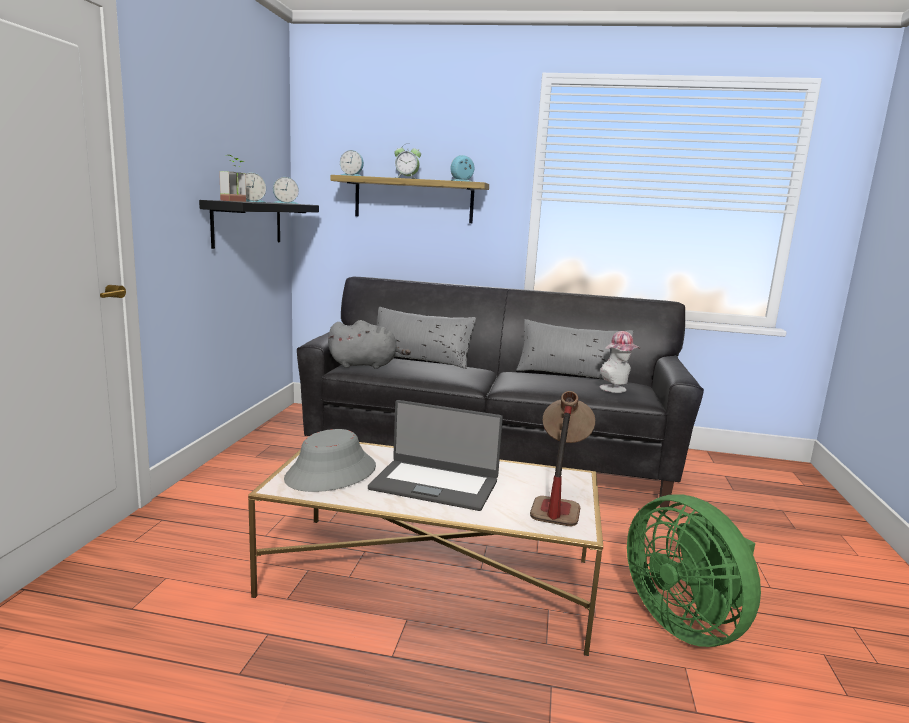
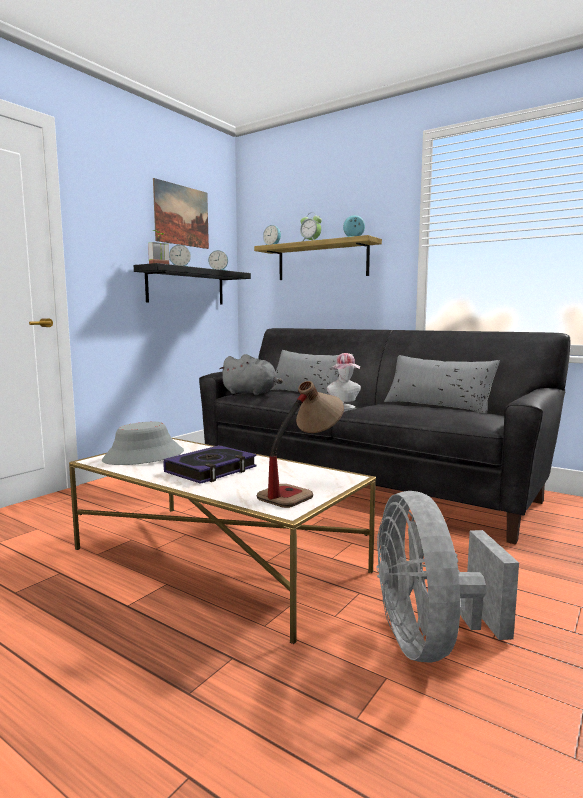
camera: 25 degrees right, 5 degrees down
laptop [368,400,503,511] -> book [163,445,257,484]
hat [600,331,640,393] -> hat moved to [327,353,361,409]
green fan [627,494,761,647] -> grey fan [376,491,519,663]
none -> picture [153,178,209,249]

